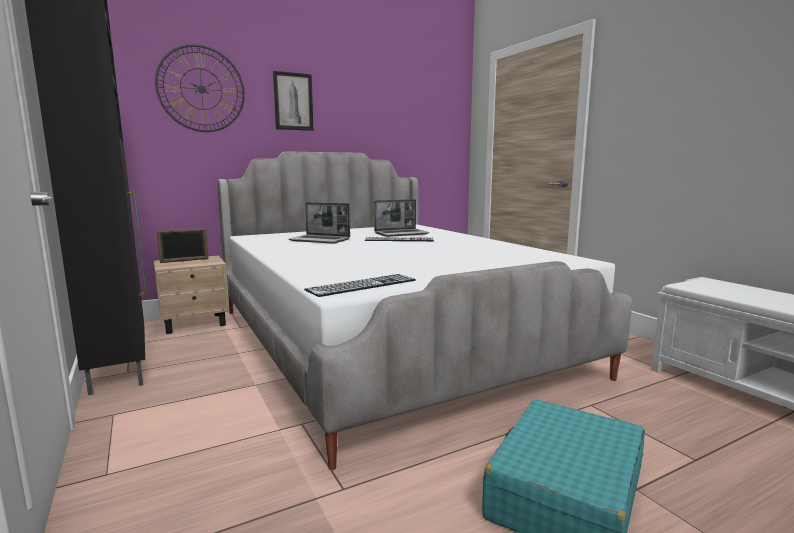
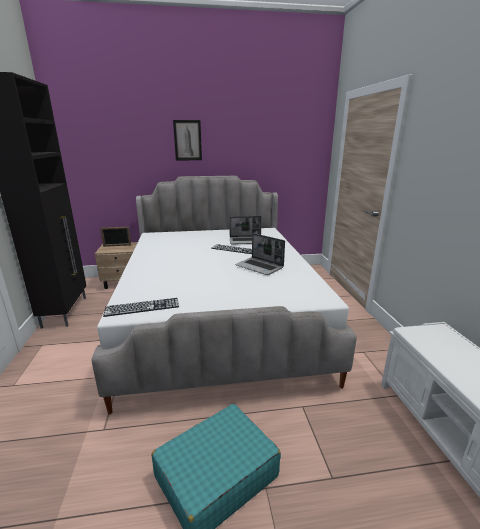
camera: 20 degrees right, 10 degrees up
wall clock [155,44,245,132] -> none
laptop [288,202,350,244] -> laptop moved to [235,233,285,275]

